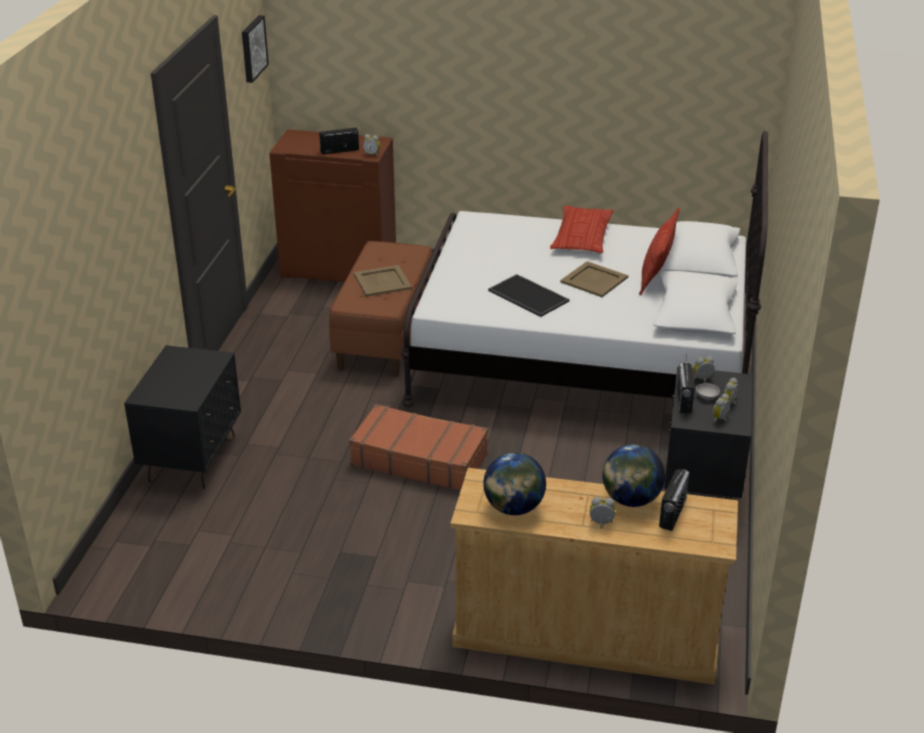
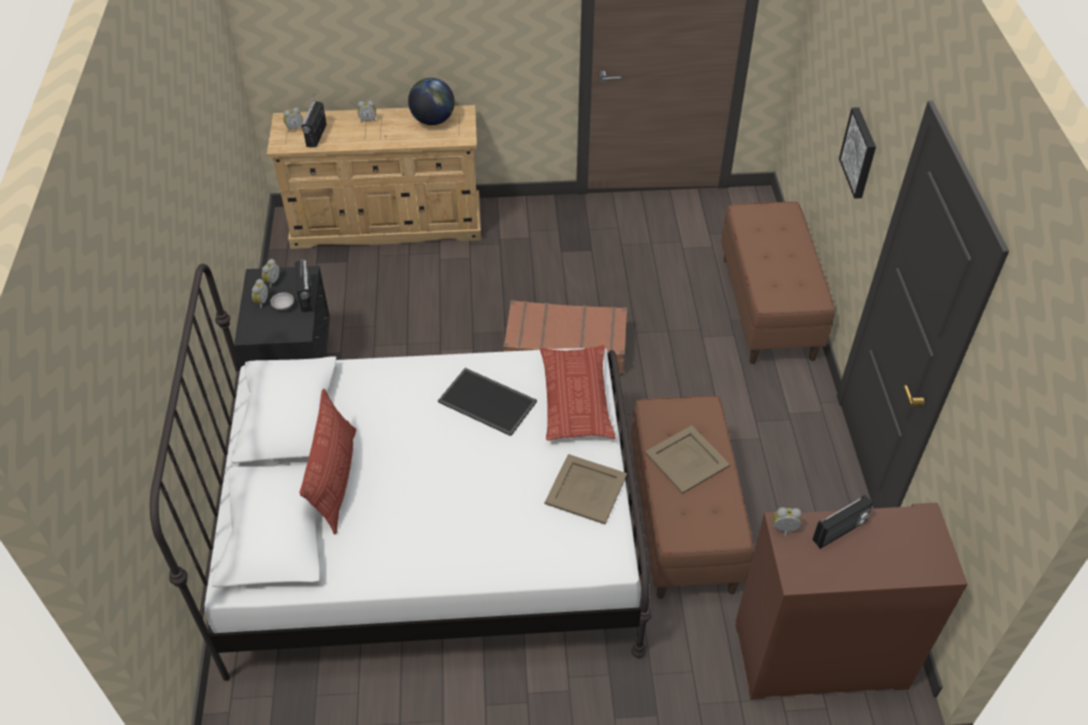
camera: 165 degrees right, 15 degrees up
black nightstand [124,345,241,489] -> brown bench [721,202,835,364]
picture [242,15,269,83] -> picture moved to [839,107,876,199]
pillow [550,205,614,253] -> pillow moved to [540,345,615,441]
beige tray [560,261,628,297] -> beige tray moved to [545,454,627,524]
globe [602,444,665,507] -> none
alarm clock [693,356,715,383] -> alarm clock moved to [283,108,303,132]

